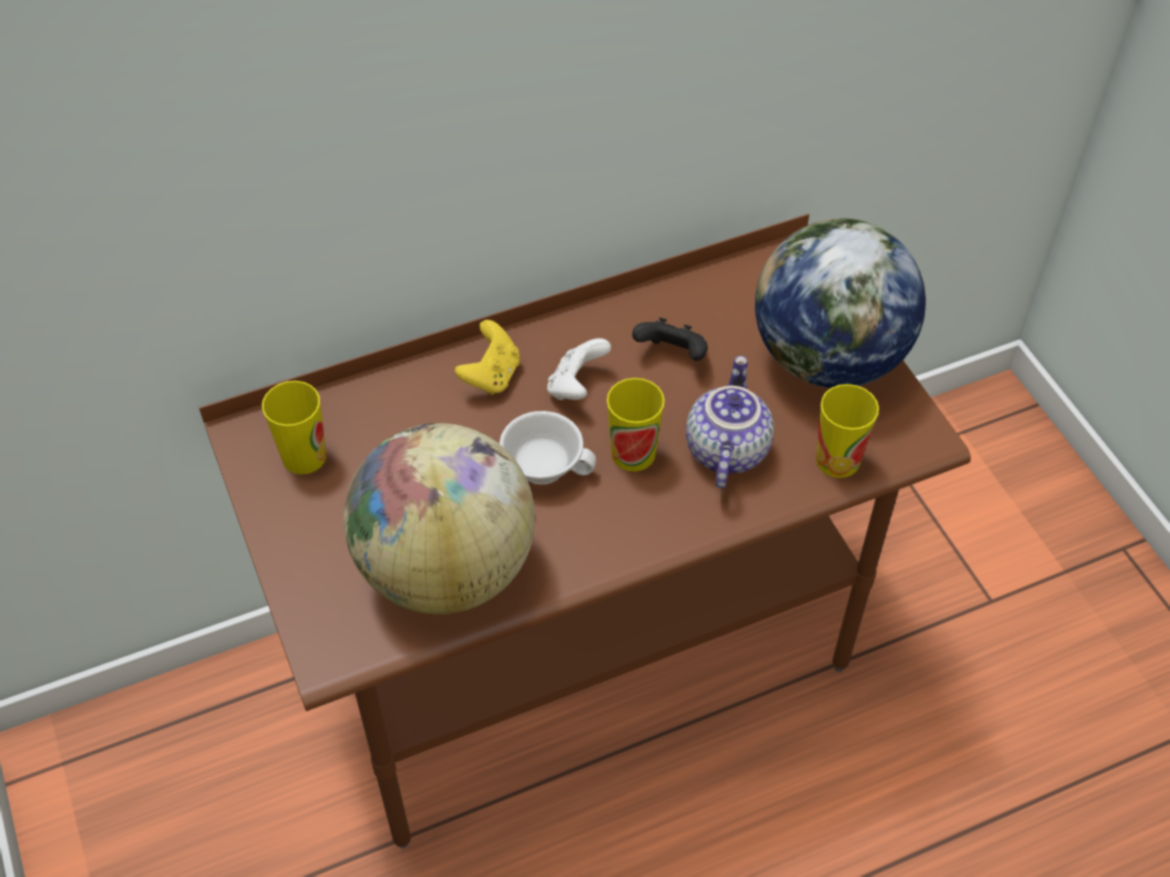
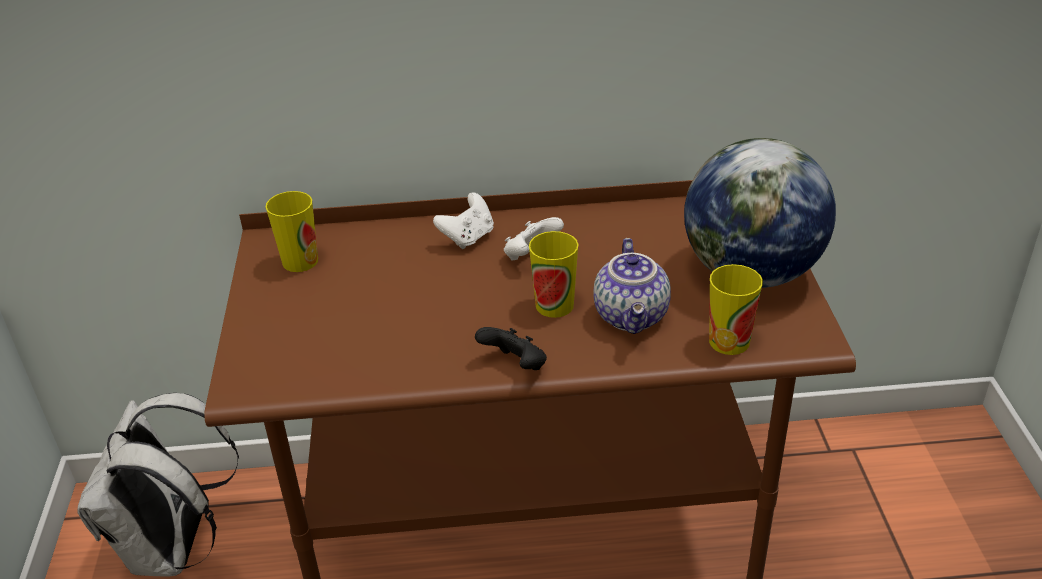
camera: 20 degrees right, 15 degrees down
globe [343,423,535,614] -> none
yellow game controller [455,320,520,395] -> white game controller [433,193,494,249]
white cup [499,411,596,484] -> none
black game controller [632,317,708,361] -> black game controller moved to [475,327,547,370]
teapot [686,356,774,488] -> teapot turned 150 degrees clockwise [593,238,671,334]
none -> white backpack [78,393,239,577]

